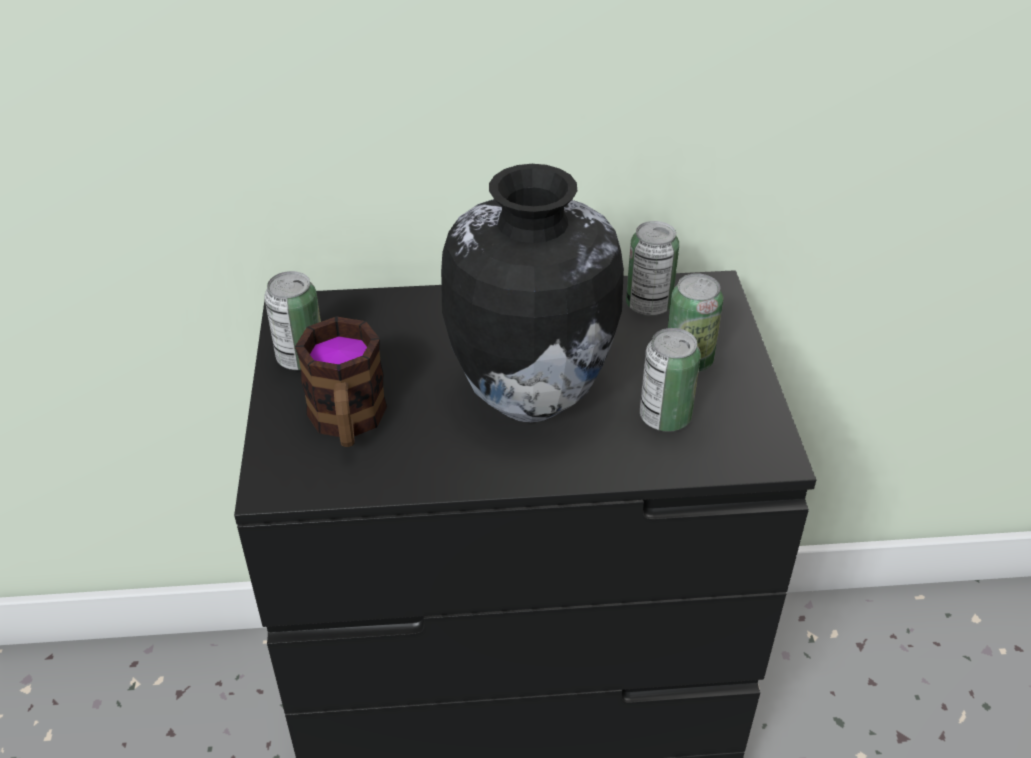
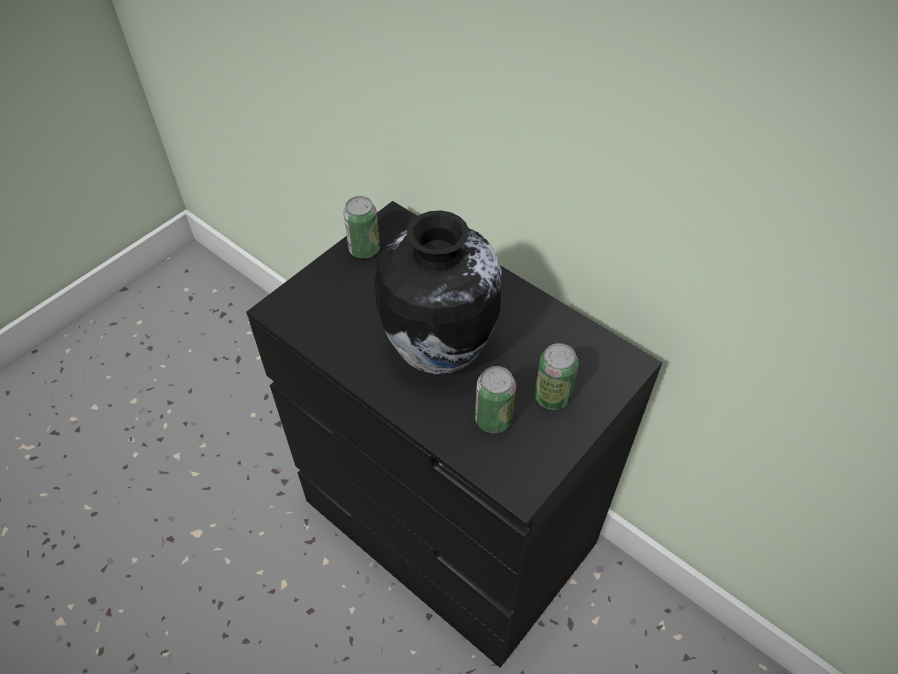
camera: 45 degrees right, 10 degrees up
mug [295,316,387,447] -> none
can [626,221,679,316] -> none

